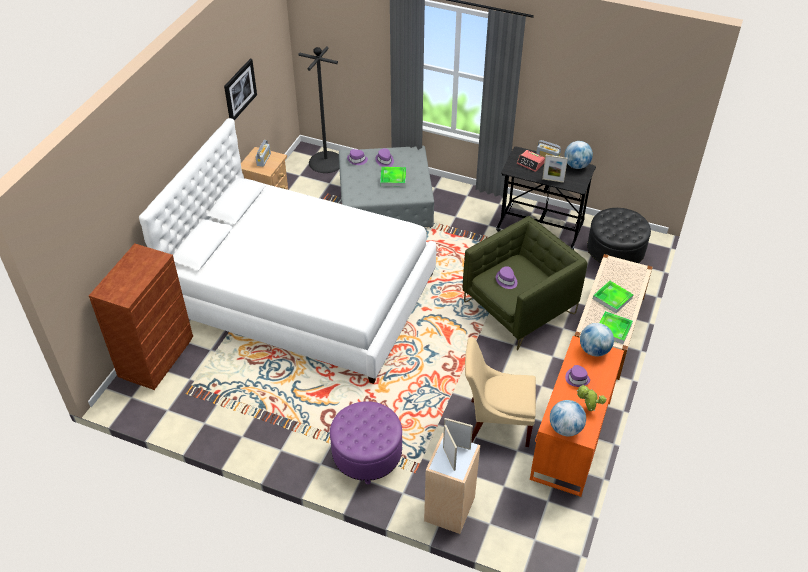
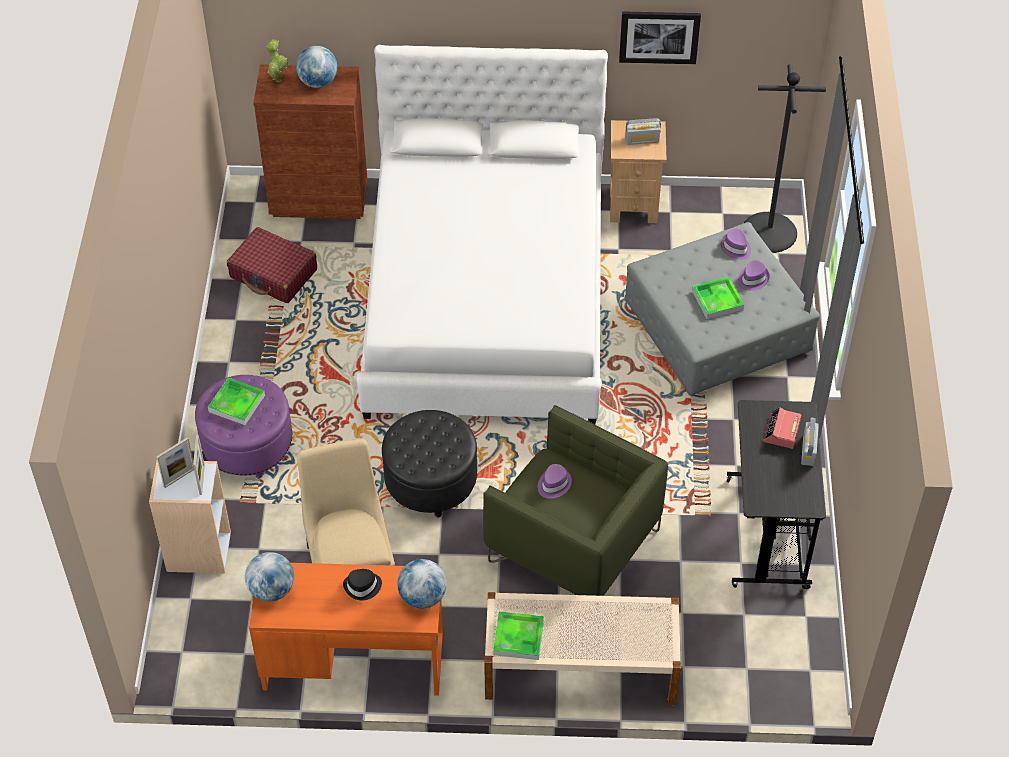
camera: 70 degrees right, 5 degrees up
picture frame [542,155,568,183] -> none
globe [564,141,593,169] -> globe moved to [296,46,337,88]
purple hat [565,365,590,387] -> black hat [343,569,382,601]
potted plant [577,385,606,411] -> potted plant moved to [267,40,288,82]
black ottoman [587,208,651,263] -> black ottoman moved to [382,410,477,517]
tray [593,281,633,313] -> tray moved to [208,378,265,425]
none -> red suitcase [227,227,317,303]

